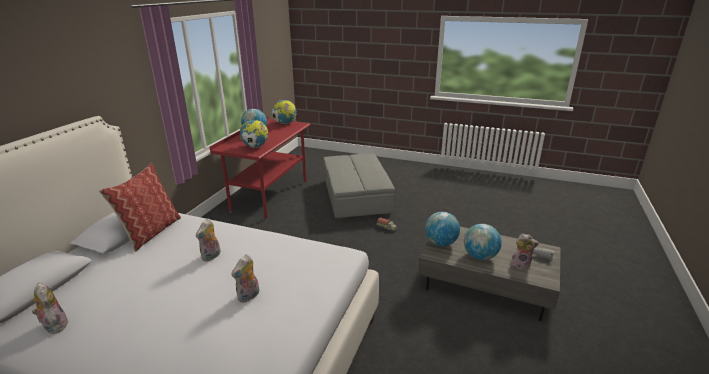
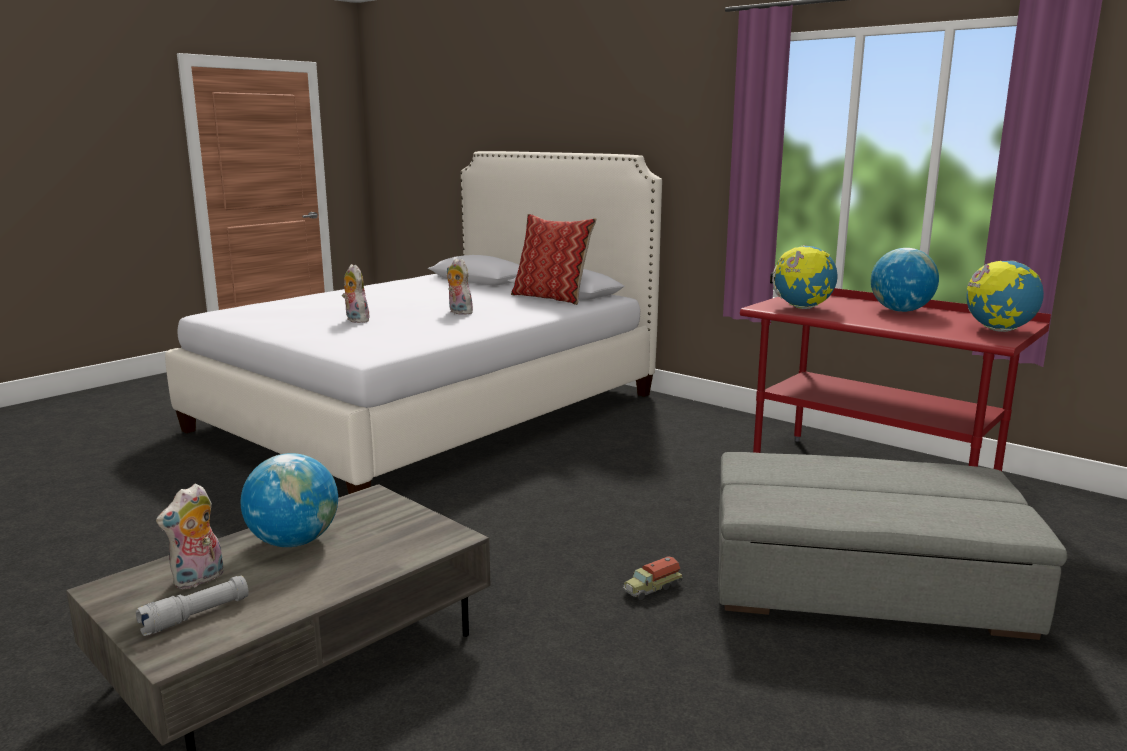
camera: 110 degrees right, 10 degrees down
plush toy [32,282,68,334] -> none
globe [425,212,460,246] -> none

